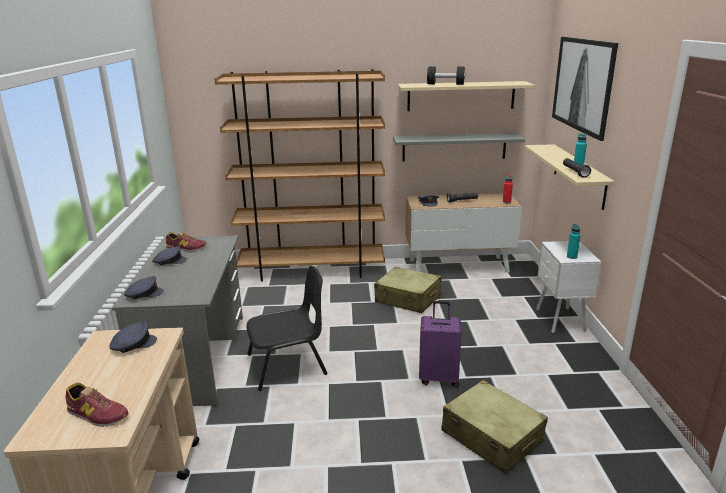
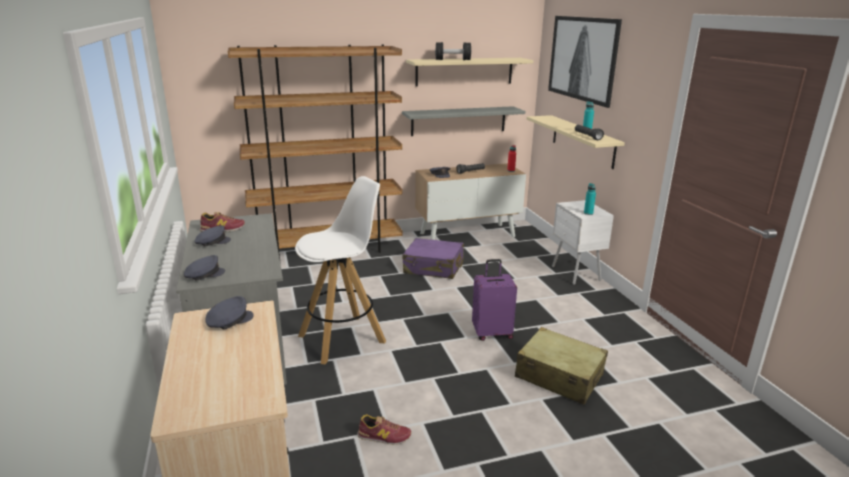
camera: 15 degrees left, 0 degrees up
shoe [65,382,129,427] -> shoe moved to [357,414,411,445]
black chair [247,266,327,391] -> white stool [295,176,386,364]
beige suitcase [374,267,442,313] -> purple suitcase [402,238,464,279]

